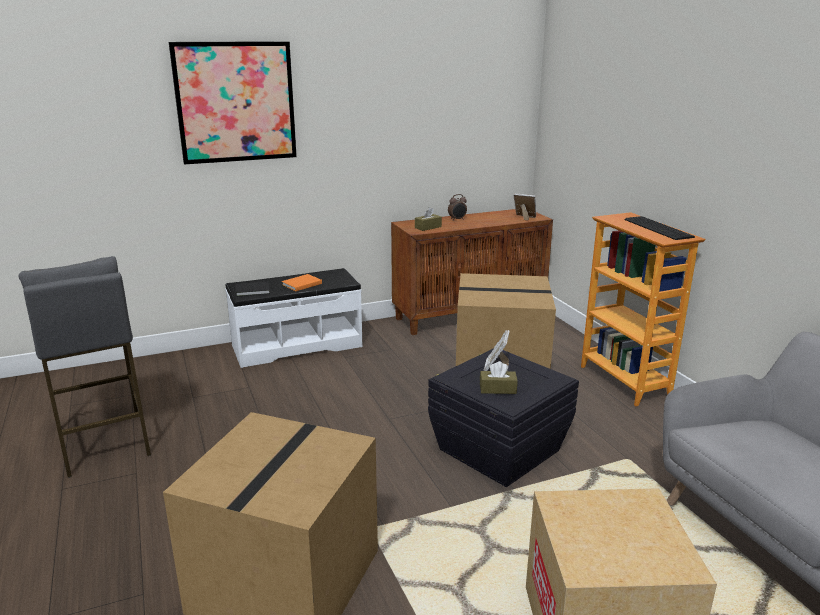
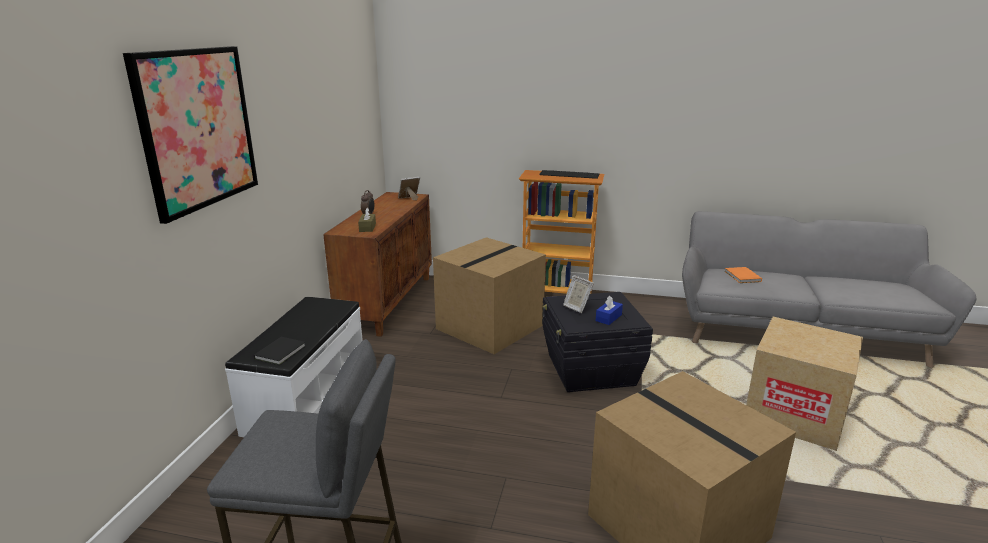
camera: 55 degrees left, 0 degrees up
orange book [282,274,322,291] -> orange book moved to [725,267,762,283]
brown tissue box [480,361,518,394] -> blue tissue box [596,295,623,325]

